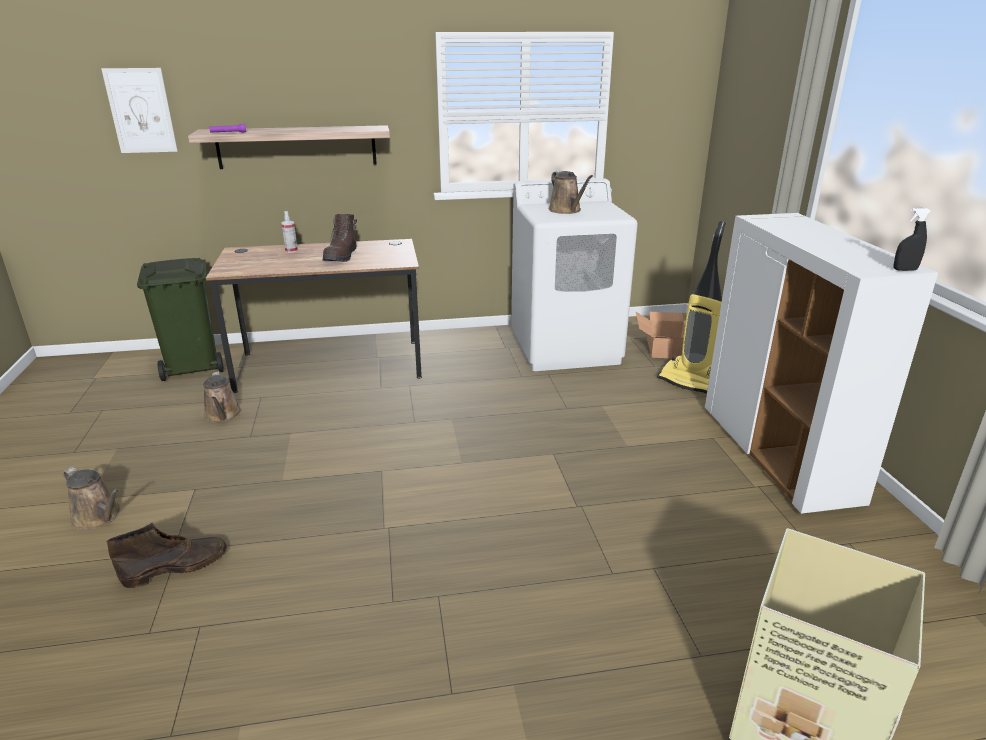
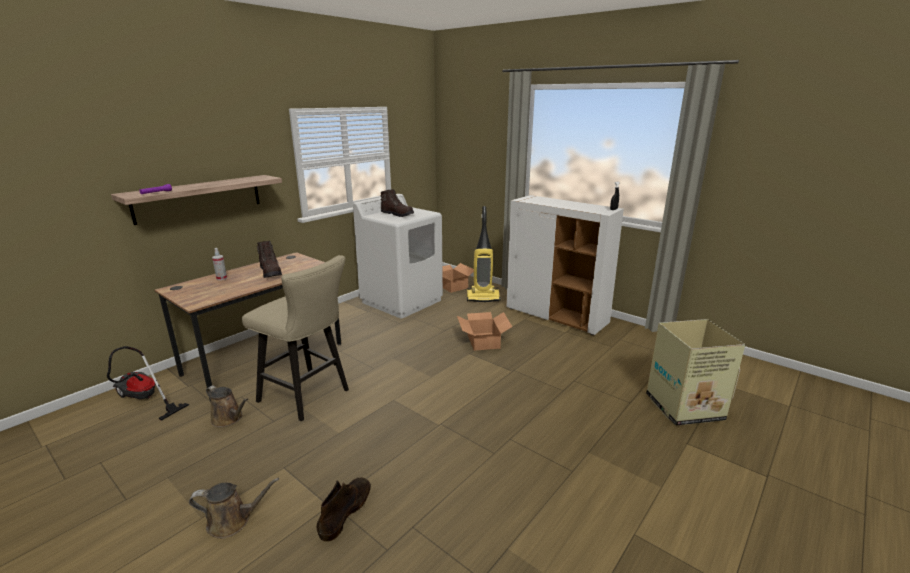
camera: 40 degrees left, 5 degrees down
picture [101,68,178,153] -> none
green trash can [137,258,224,381] -> vacuum cleaner [107,346,189,421]
brown watering can [549,171,593,214] -> brown boot [381,190,414,217]
none -> beige stool [242,255,349,421]
none -> cardboard box [457,312,512,351]

